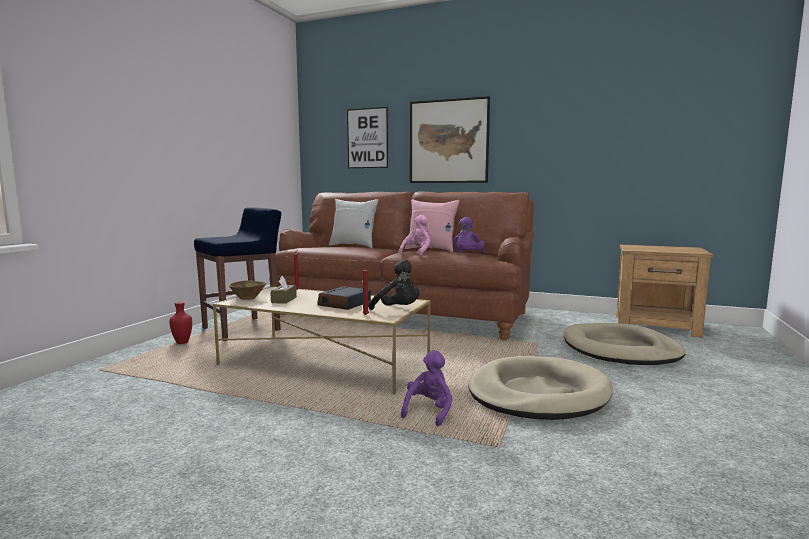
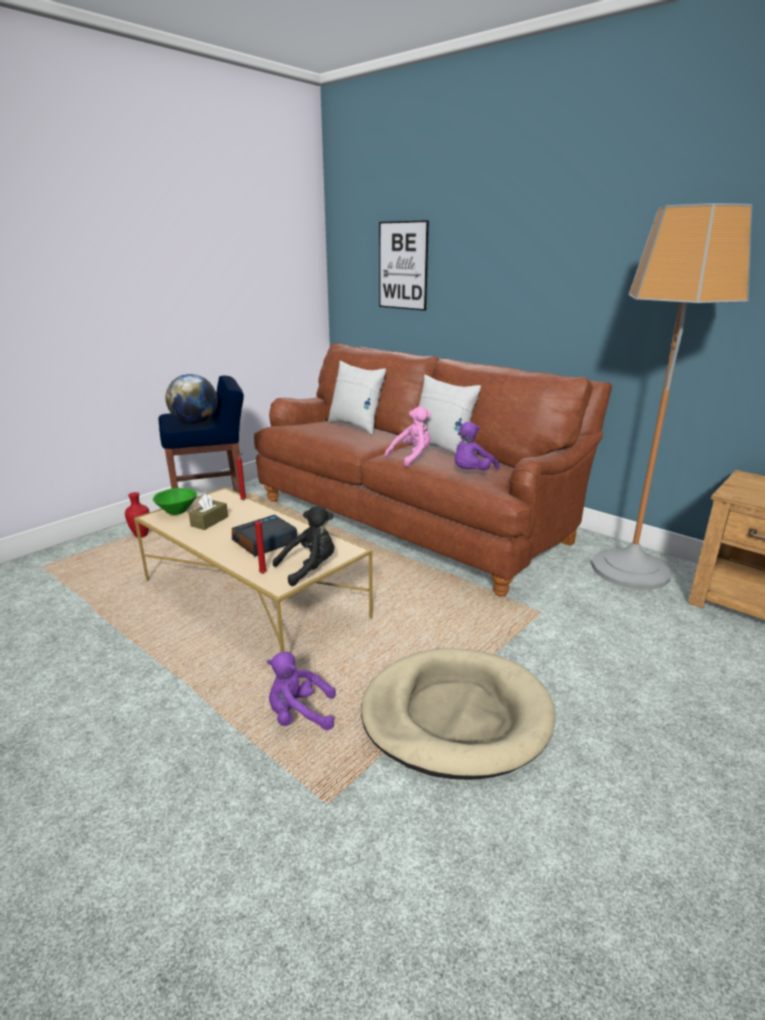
camera: 20 degrees right, 15 degrees up
brown bowl [229,281,266,300] -> green bowl [153,488,197,515]
black plush toy [368,260,419,310] -> black plush toy turned 90 degrees counterclockwise [273,506,334,586]
purple plush toy [401,350,452,426] -> purple plush toy turned 135 degrees counterclockwise [267,652,336,730]
pink pillow [405,199,459,252] -> grey pillow [414,375,481,454]
picture [410,96,490,183] -> none
beige dog bed [564,323,685,365] -> none
none -> globe [166,374,218,424]
none -> floor lamp [591,203,753,590]

